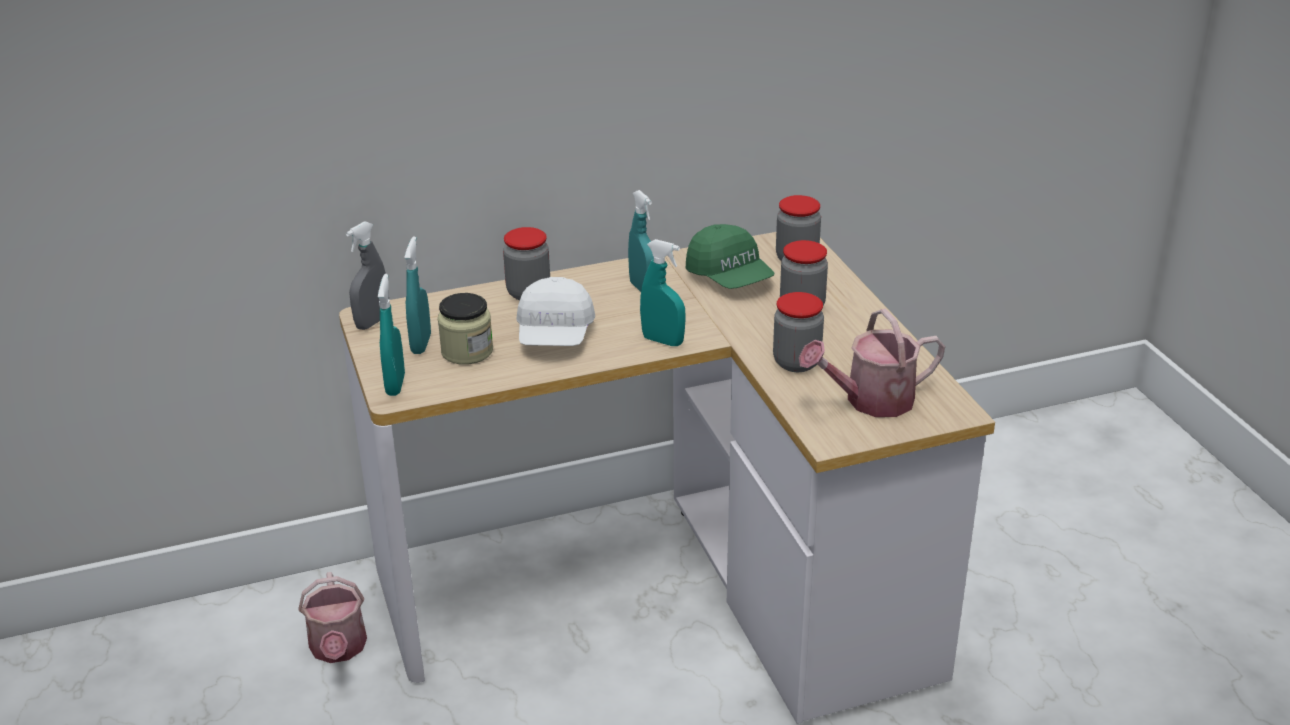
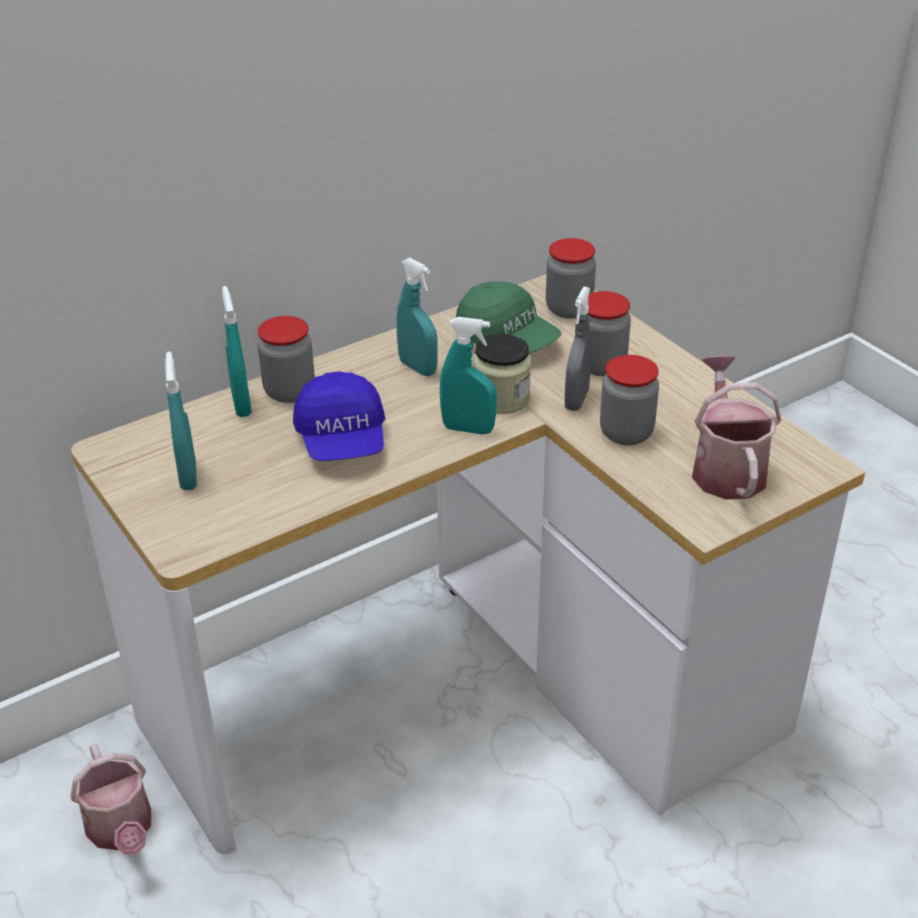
camera: 15 degrees left, 5 degrees up
grey spray bottle [346,221,389,330] -> grey spray bottle moved to [565,286,592,411]
turquoise spray bottle [378,274,405,396] -> turquoise spray bottle moved to [222,286,252,417]
jar [438,293,493,365] -> jar moved to [473,334,531,414]
white cap [516,277,595,346] -> blue cap [293,371,385,461]
watering can [799,309,945,417] -> watering can turned 120 degrees clockwise [692,355,781,500]

